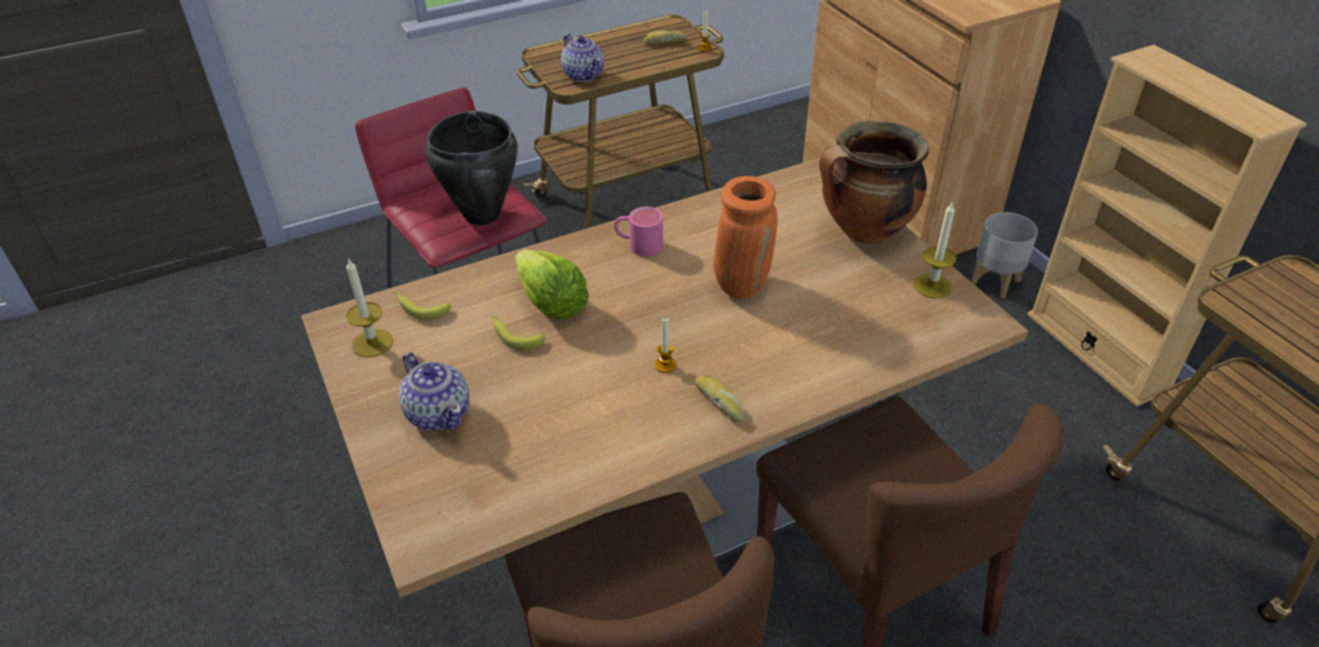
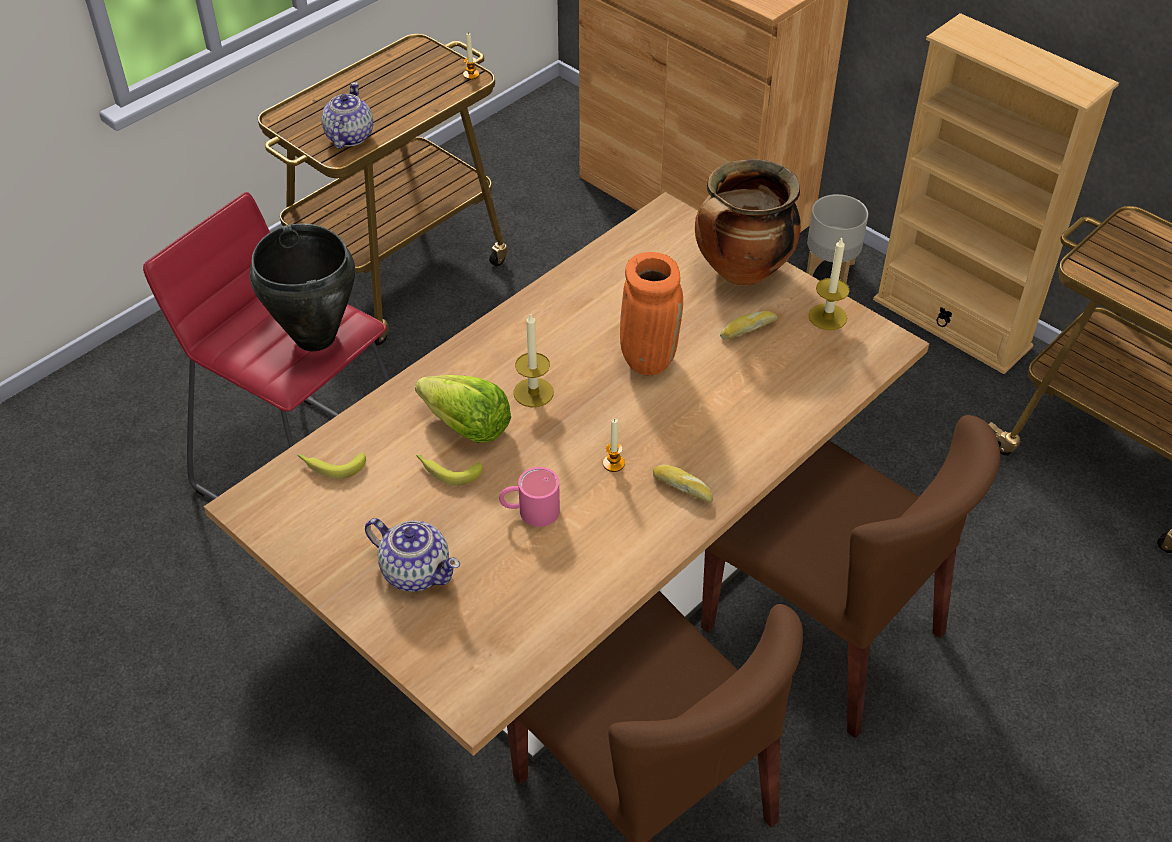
camera: 20 degrees left, 5 degrees up
candle [346,258,393,358] -> candle moved to [514,312,554,407]
teapot [561,34,604,82] -> teapot turned 120 degrees counterclockwise [321,82,373,149]
pink mug [614,207,663,257] -> pink mug moved to [499,467,560,527]
bread [644,30,687,44] -> bread moved to [720,311,778,339]

